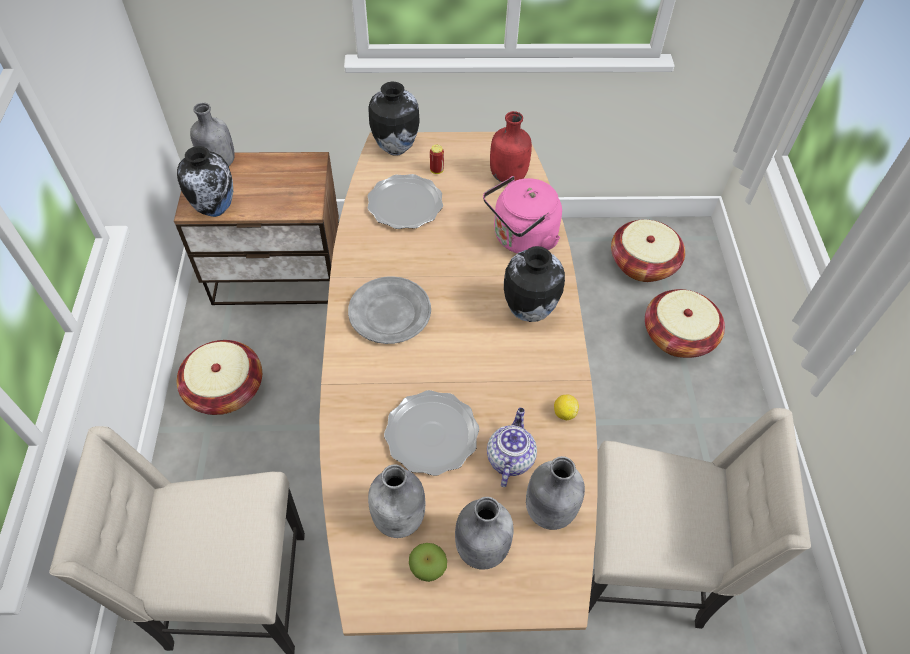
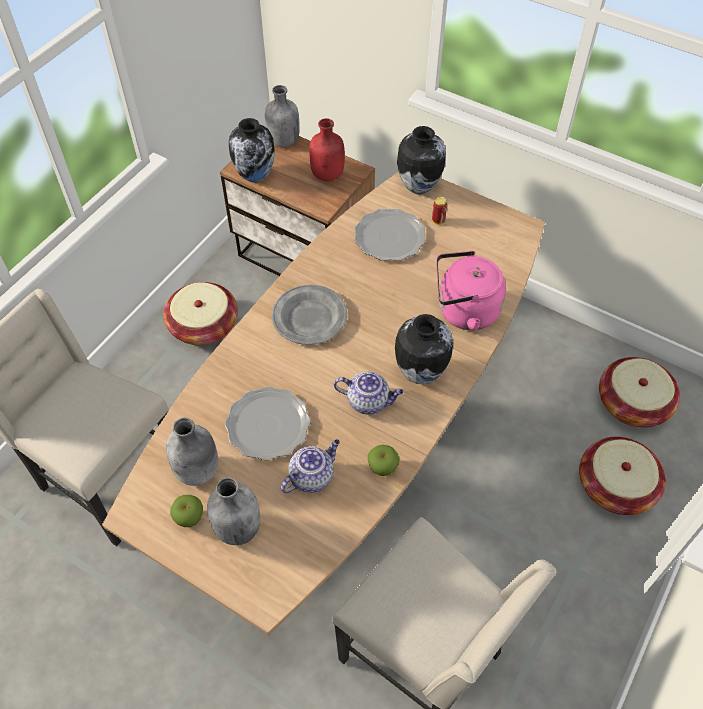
camera: 35 degrees right, 0 degrees up
red bottle [490,111,532,182] -> red bottle moved to [309,118,345,181]
grey bottle [526,456,585,530] -> none
lemon [554,395,579,420] -> apple [368,445,399,476]
none -> teapot [334,372,404,415]

